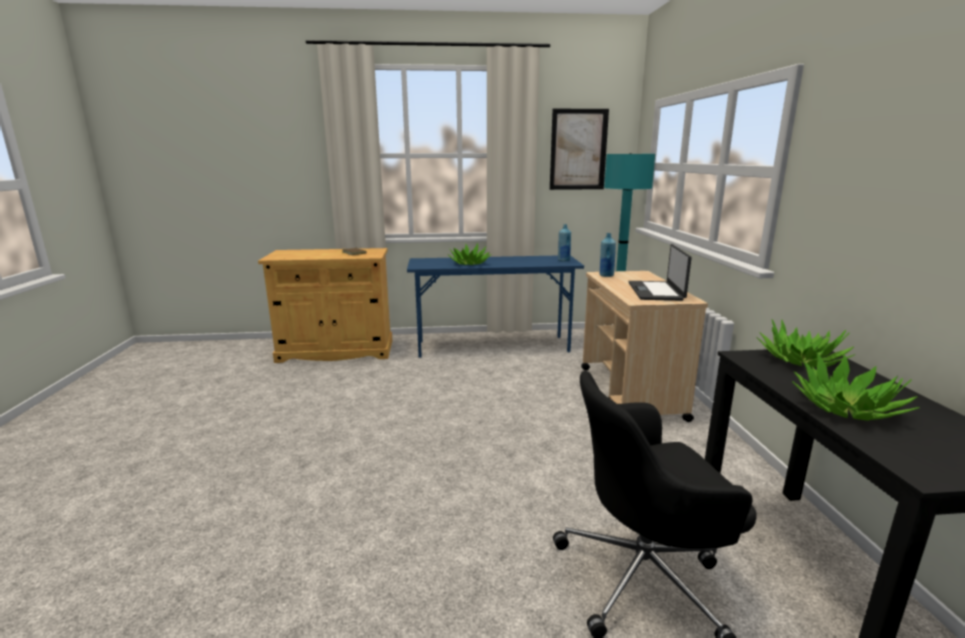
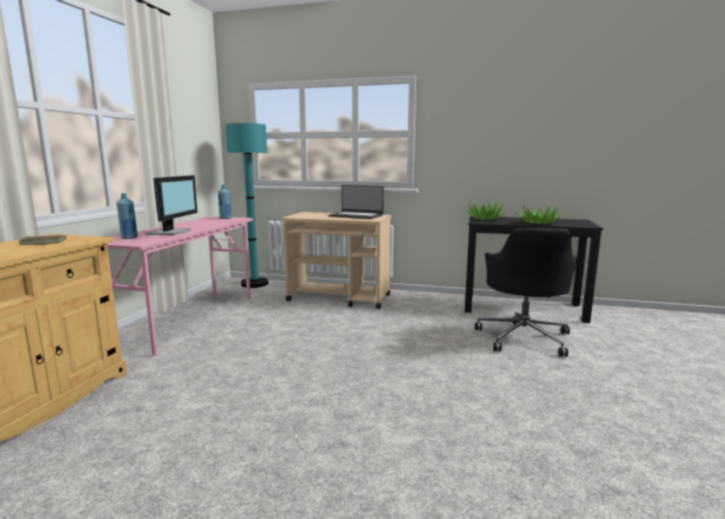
camera: 70 degrees left, 5 degrees down
blue desk [407,255,584,358] -> pink desk [107,216,253,356]
potted plant [449,243,490,265] -> monitor [145,175,198,236]
picture [550,109,609,190] -> none
blue bottle [600,233,616,277] -> blue bottle moved to [117,193,138,239]

